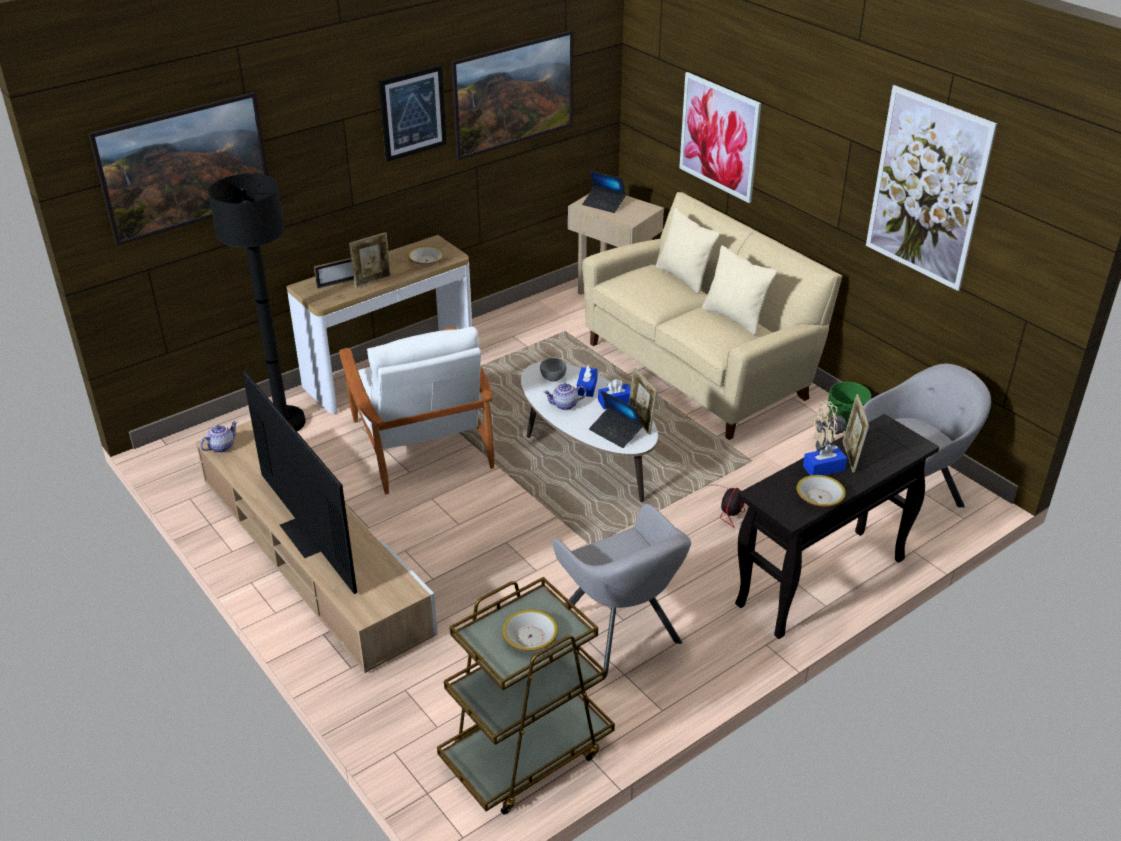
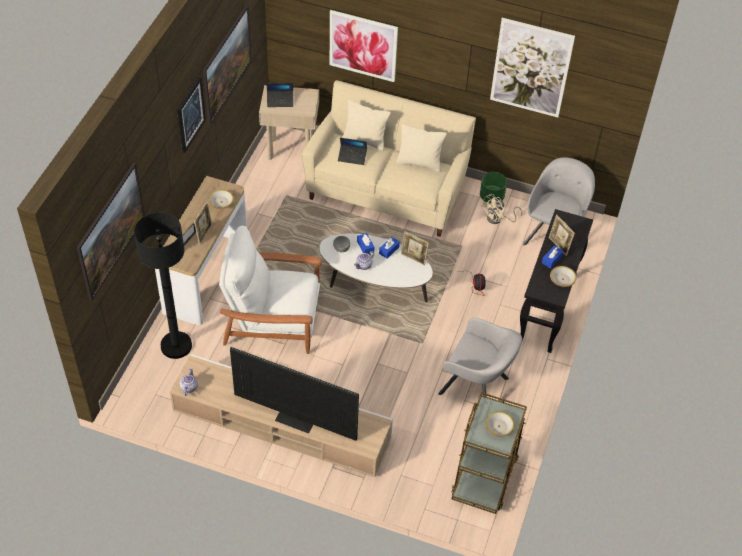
camera: 35 degrees left, 15 degrees up
white armchair [339,327,494,494] -> white armchair turned 150 degrees clockwise [219,226,322,354]
laptop [589,390,642,448] -> laptop moved to [338,138,367,165]

